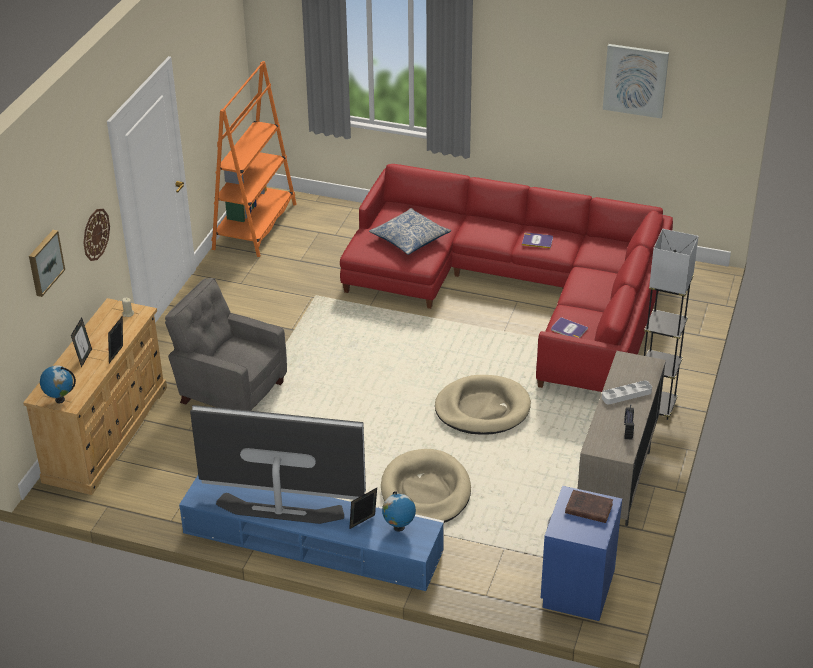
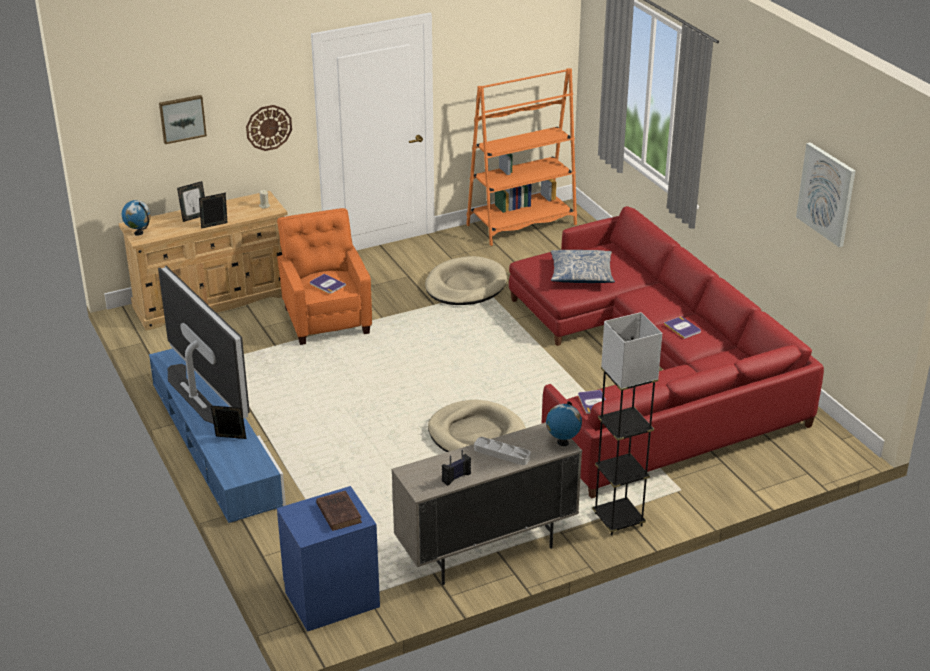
camera: 45 degrees right, 5 degrees down
grey armchair [165,278,287,411] -> orange armchair [277,208,372,345]
beige dog bed [381,449,471,523] -> beige dog bed moved to [425,256,507,305]
globe [382,491,416,532] -> globe moved to [546,401,582,446]
none -> book [310,274,346,294]

